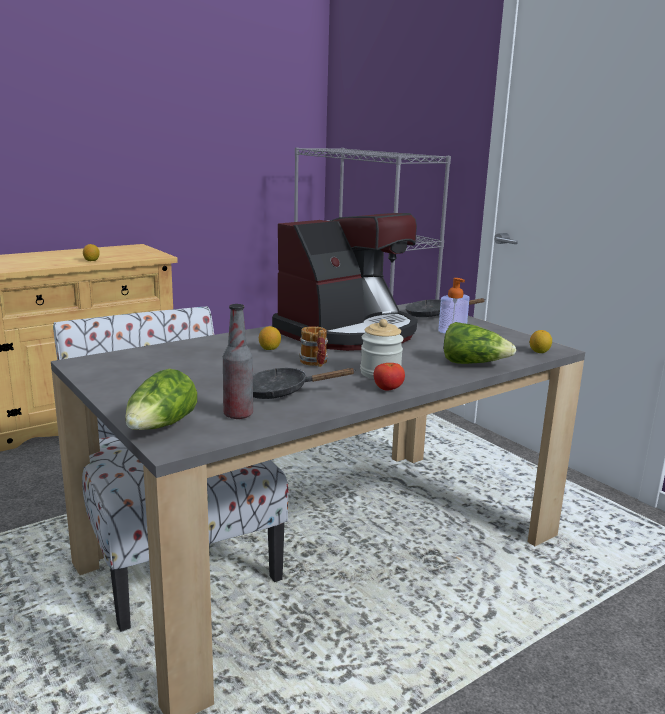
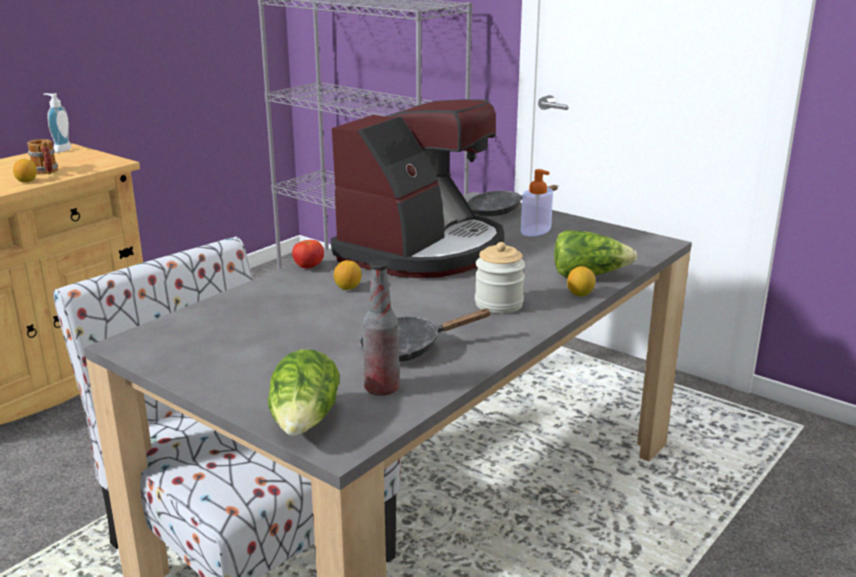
camera: 15 degrees left, 5 degrees up
mug [299,326,328,367] -> mug moved to [27,139,58,175]
tomato [374,363,405,390] -> tomato moved to [292,240,324,268]
lemon [530,330,552,353] -> lemon moved to [567,266,595,296]
none -> soap dispenser [43,93,72,153]

